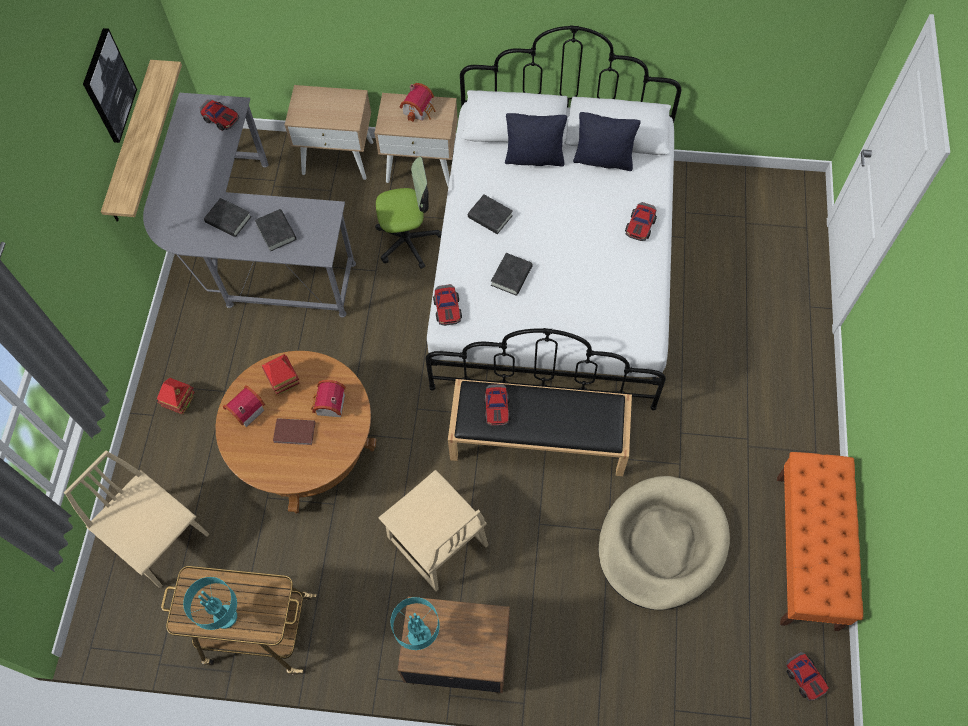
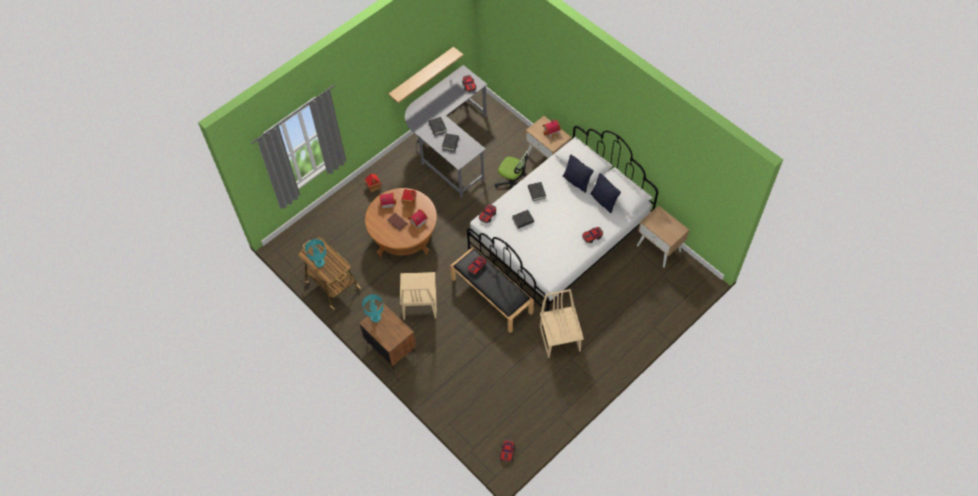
camera: 40 degrees right, 5 degrees down
beige chair [64,450,209,588] -> beige chair moved to [540,289,584,358]
picture [83,28,137,143] -> none
beige nightstand [285,85,373,180] -> beige nightstand moved to [637,205,689,268]
beige dog bed [598,476,730,610] -> none
orange bench [777,452,863,631] -> none

